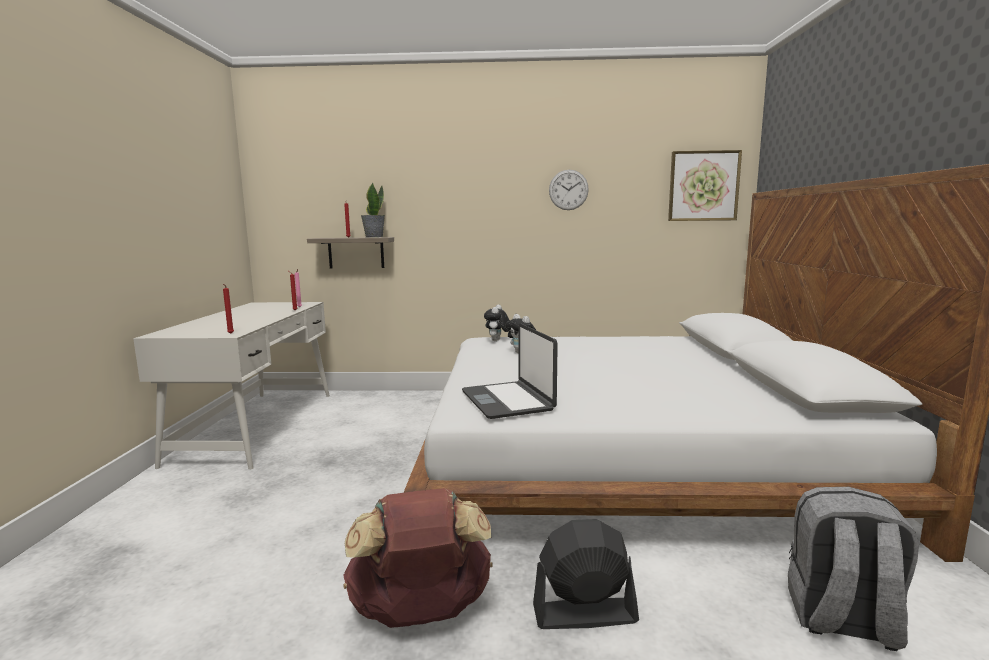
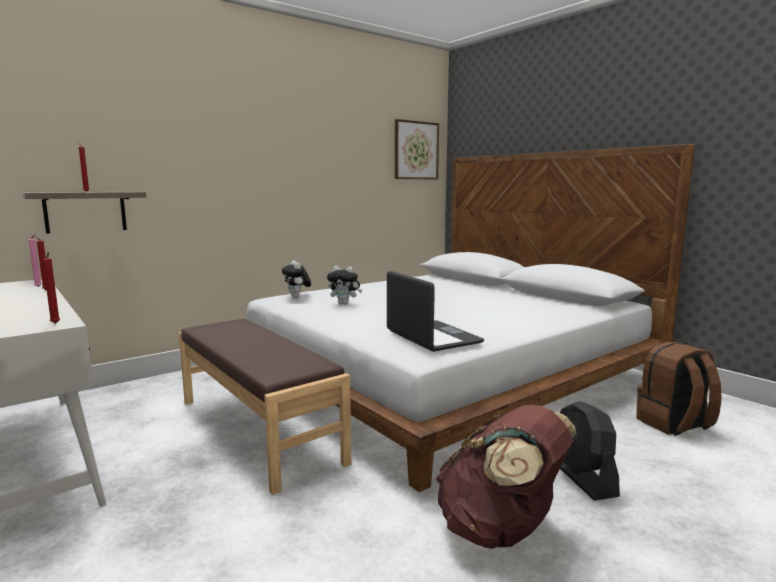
camera: 40 degrees left, 0 degrees up
potted plant [361,182,385,238] -> none
laptop [462,323,558,419] -> laptop turned 150 degrees counterclockwise [387,271,484,352]
black fan [533,519,639,629] -> black fan turned 60 degrees counterclockwise [560,401,620,501]
wall clock [549,170,589,210] -> none
grey backpack [788,487,919,651] -> brown backpack [636,342,722,436]
none -> brown bench [179,319,351,495]

